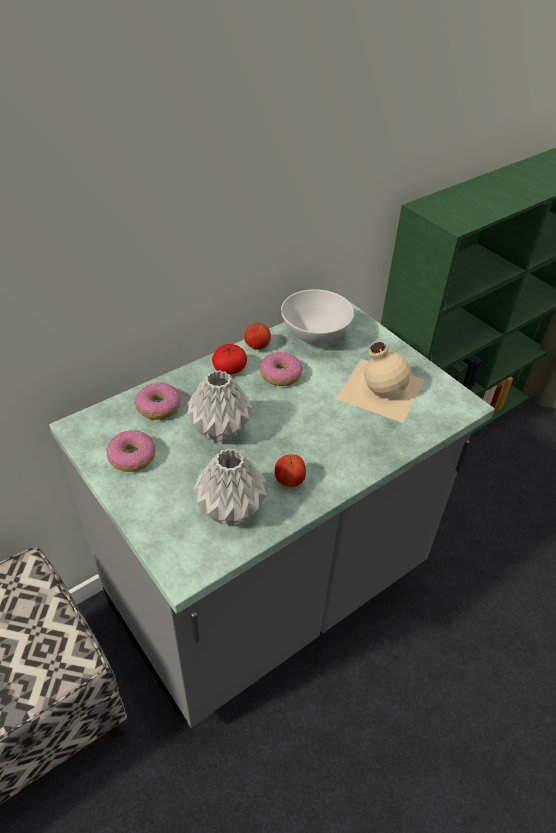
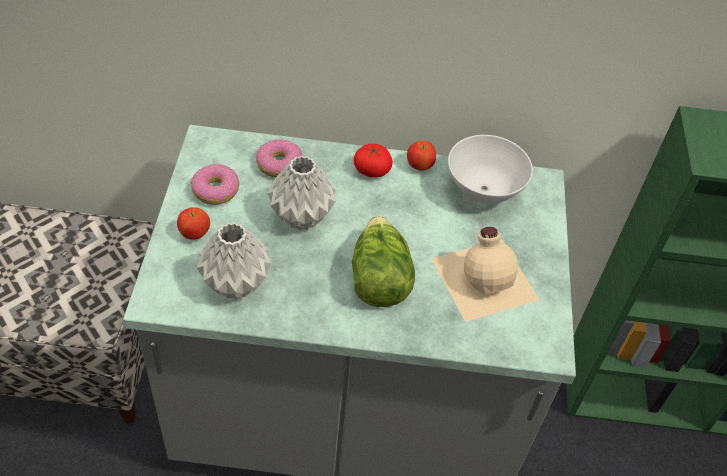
camera: 40 degrees right, 5 degrees up
donut [260,352,303,386] -> none
apple [275,455,306,487] -> apple moved to [177,207,210,240]
none -> lettuce [352,216,415,307]

